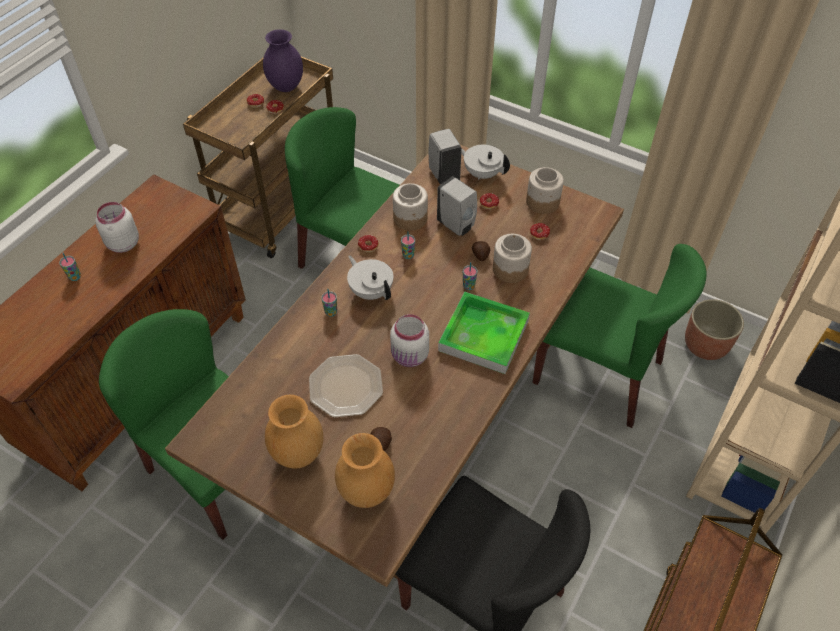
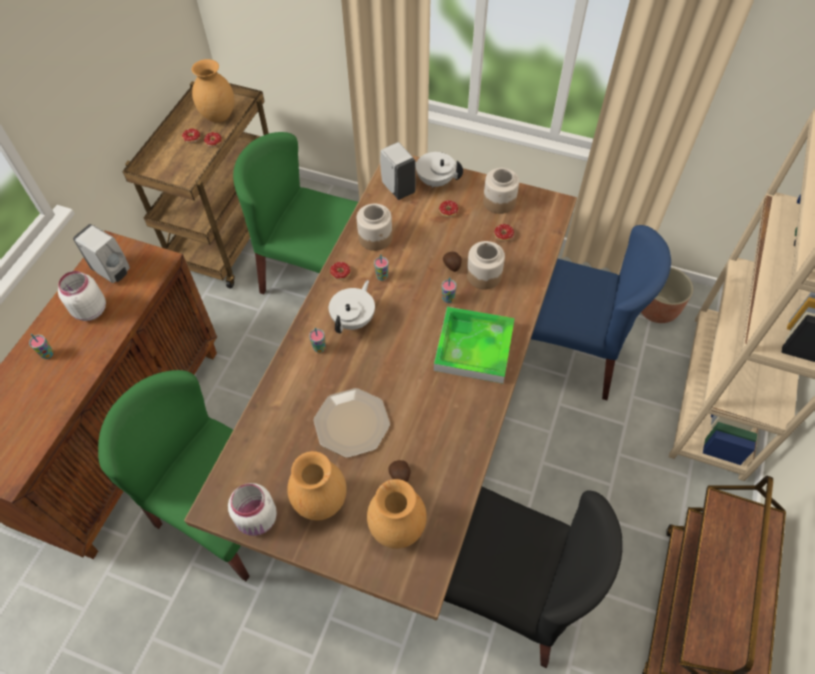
camera: 10 degrees left, 5 degrees up
purple vase [263,29,303,92] -> brown vase [192,59,234,123]
white teapot [347,255,393,300] -> white teapot turned 75 degrees clockwise [329,280,375,333]
white jar [390,314,429,367] -> white jar moved to [228,483,277,536]
white soap dispenser [437,176,477,236] -> white soap dispenser moved to [73,224,130,283]
green chair [533,244,707,428] -> blue chair [531,225,671,400]

